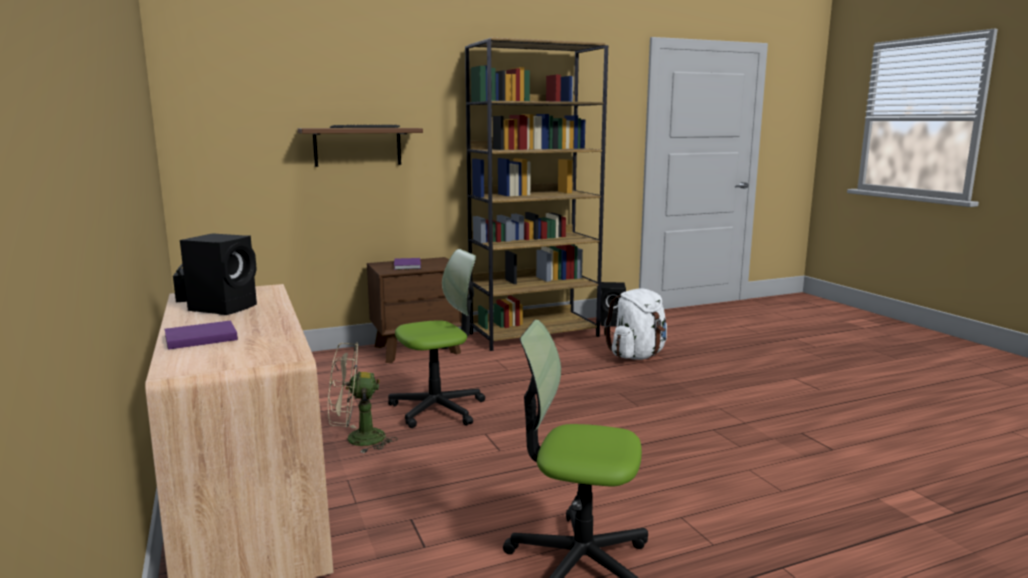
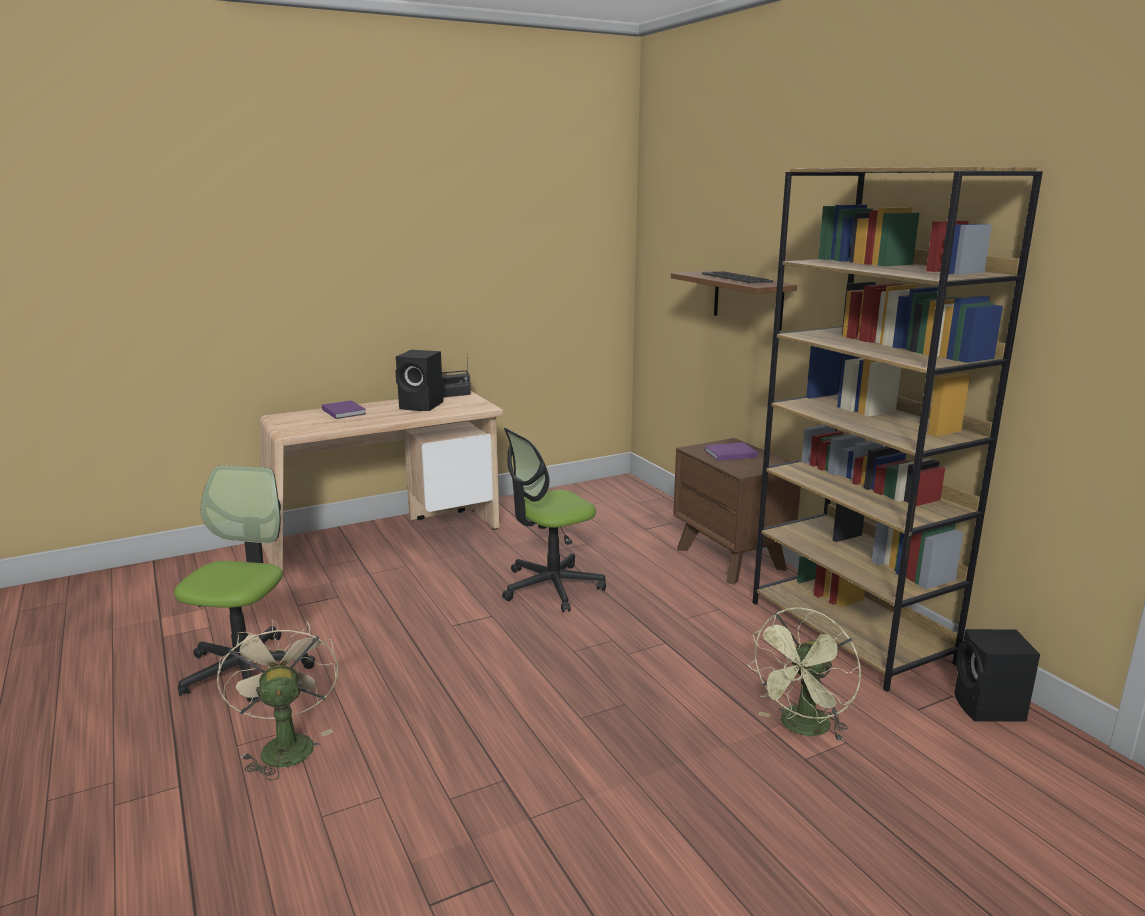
camera: 85 degrees right, 5 degrees up
beige fan [328,342,397,453] -> beige fan moved to [217,619,339,780]
office chair [388,249,485,428] -> office chair turned 90 degrees clockwise [502,428,606,612]
white backpack [604,288,667,360] -> green fan [747,608,861,741]

